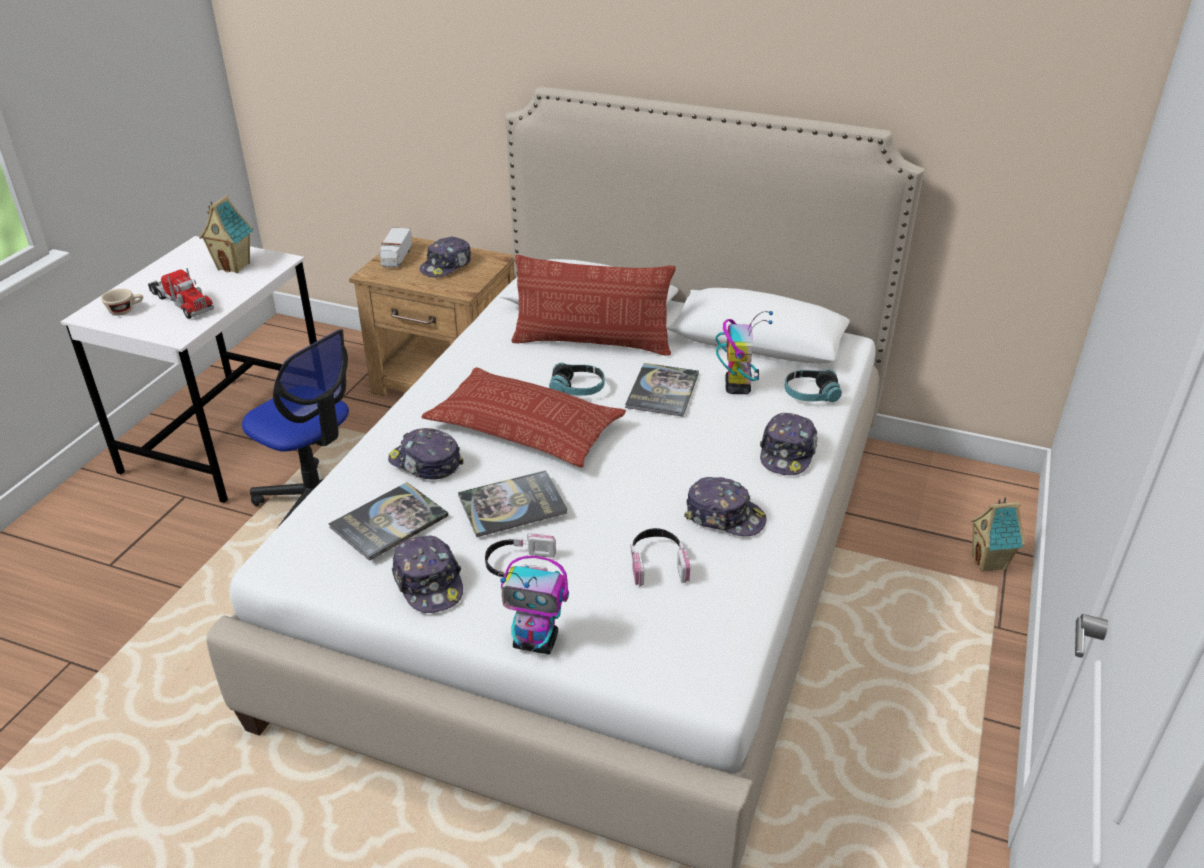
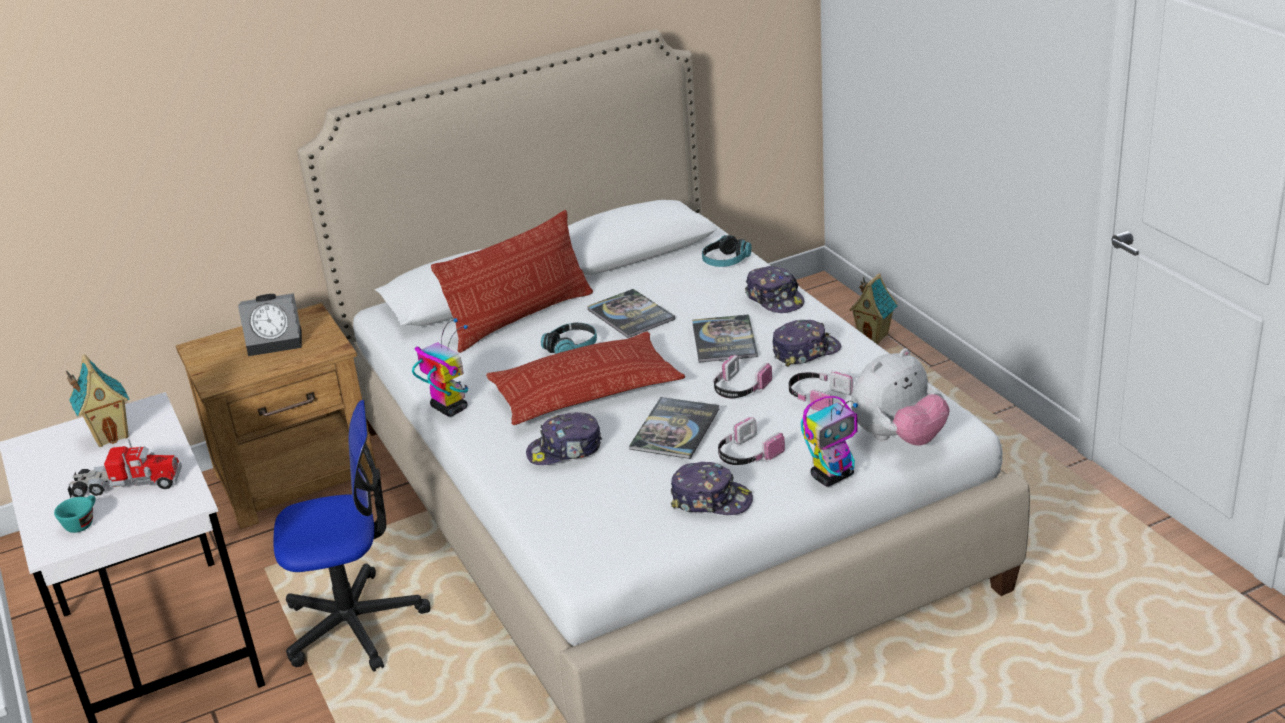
camera: 45 degrees left, 5 degrees down
beige cup [101,288,143,316] -> turquoise cup [54,495,95,533]
book [328,482,448,561] -> book moved to [692,314,758,363]
toy truck [379,228,412,267] -> none
cap [420,236,471,278] -> alarm clock [238,293,302,356]
toy robot [715,311,773,394] -> toy robot moved to [412,318,468,417]
none -> headphones [713,355,772,398]
none -> plush toy [851,348,950,446]

